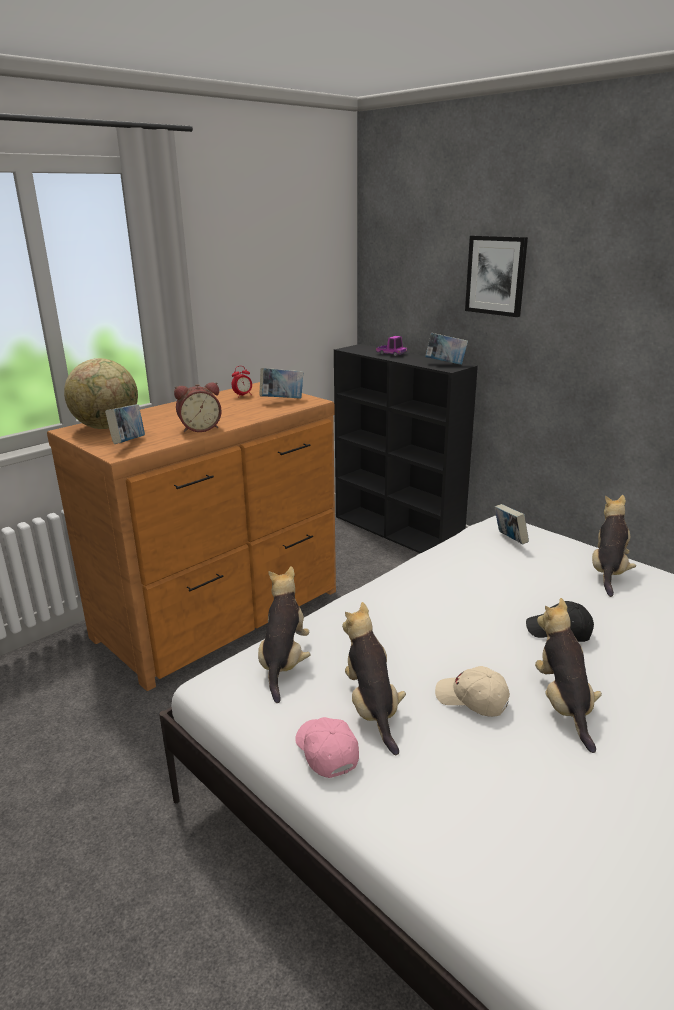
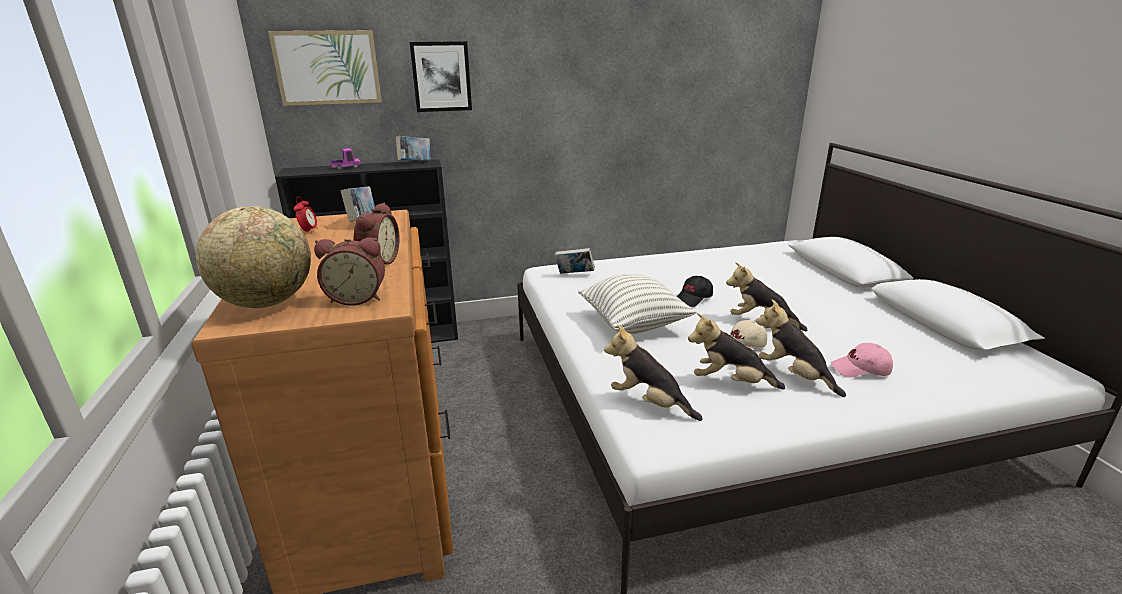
camera: 60 degrees left, 0 degrees up
book [105,404,145,444] -> alarm clock [314,237,385,306]
pink cap [295,717,359,778] -> pink cap moved to [831,343,893,378]
plush toy [592,495,636,597] -> plush toy moved to [756,299,846,397]
none -> picture [268,30,382,106]
none -> pillow [578,274,697,334]

